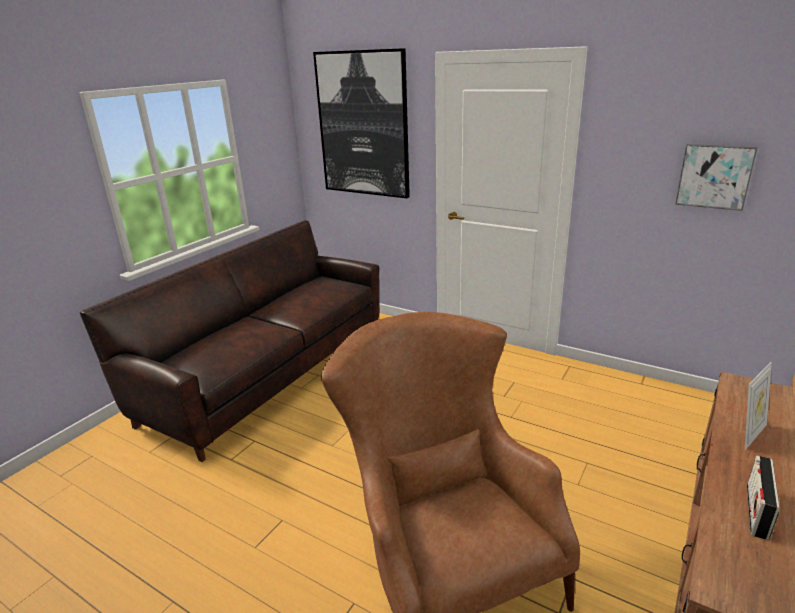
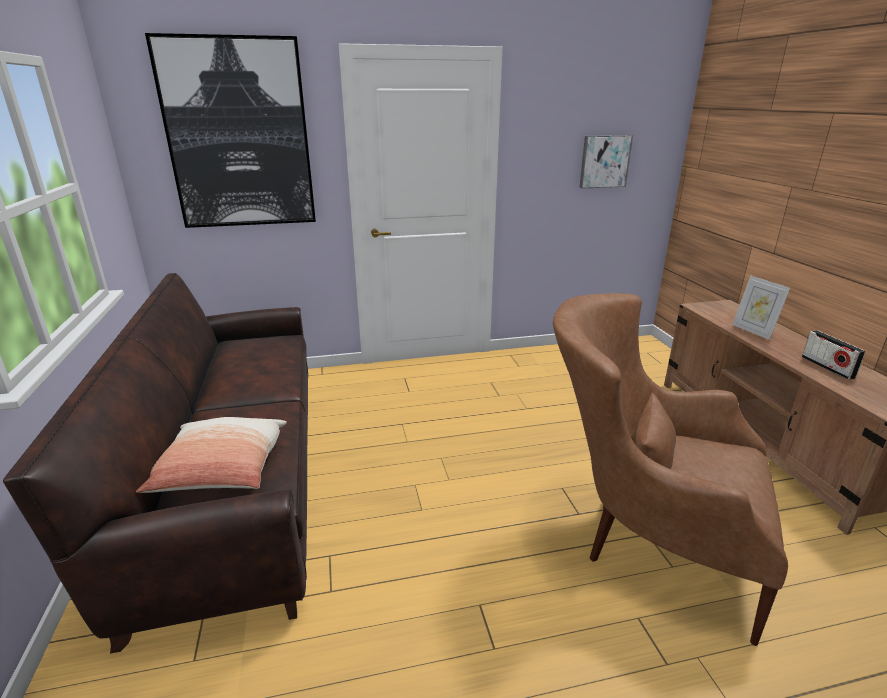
camera: 45 degrees left, 0 degrees up
picture frame [745,362,772,450] -> picture frame turned 150 degrees clockwise [732,275,790,340]
none -> pillow [136,417,287,493]

